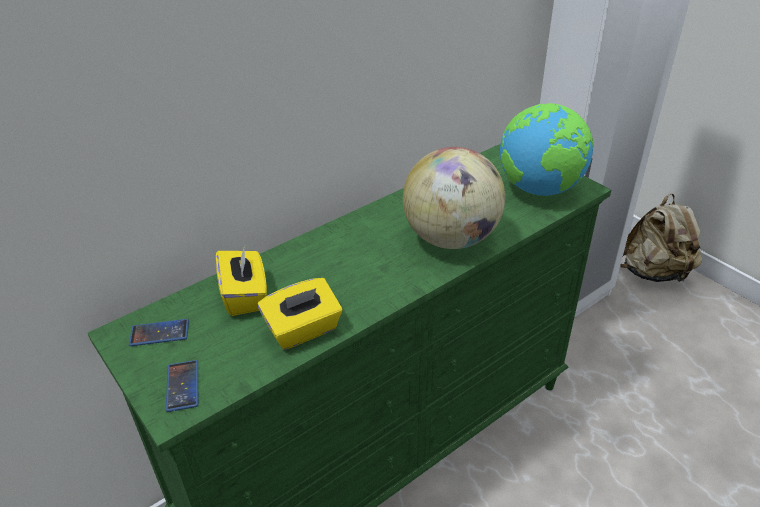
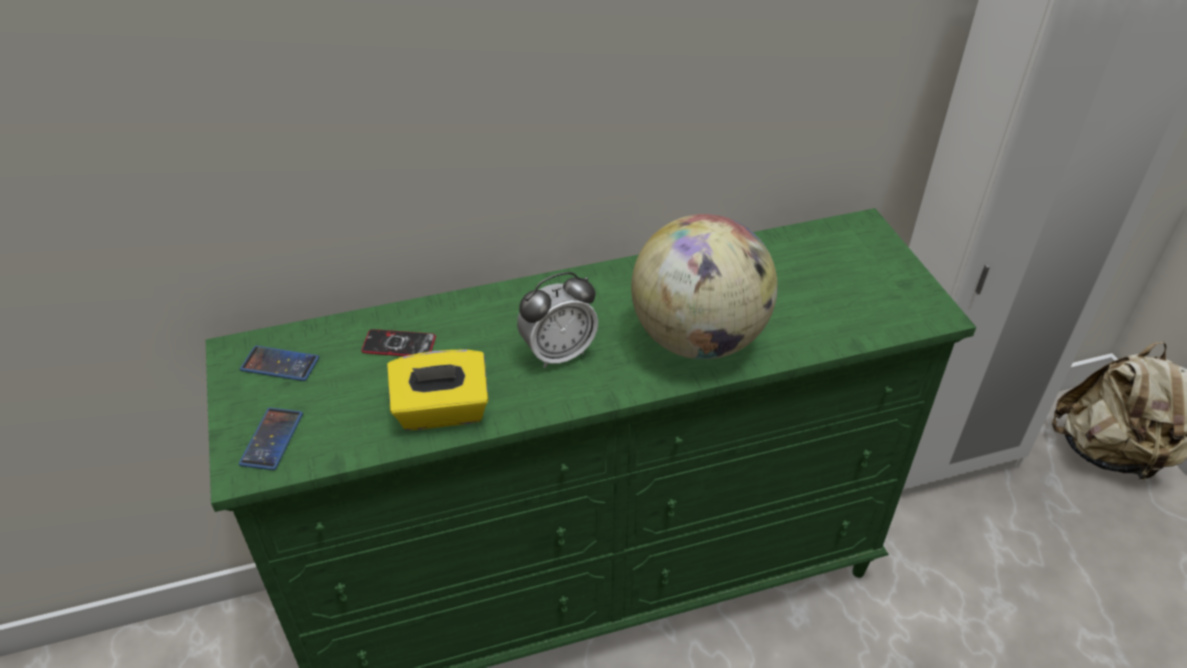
camera: 20 degrees right, 5 degrees up
yellow tissue box [216,248,267,316] -> phone [361,329,436,356]
globe [500,103,594,196] -> none
none -> alarm clock [517,272,598,368]

